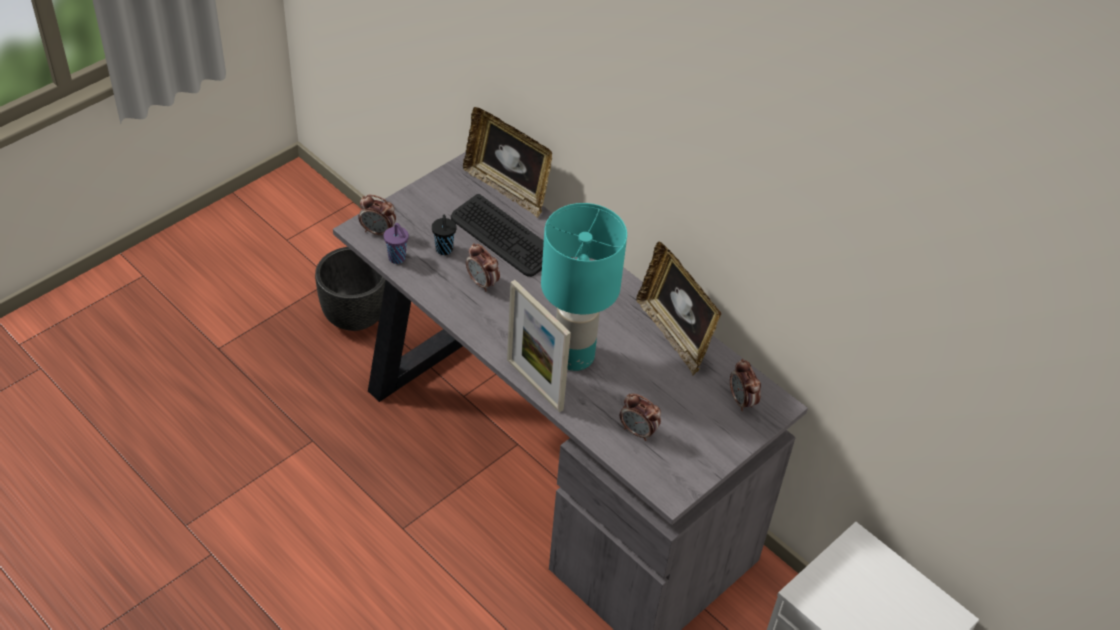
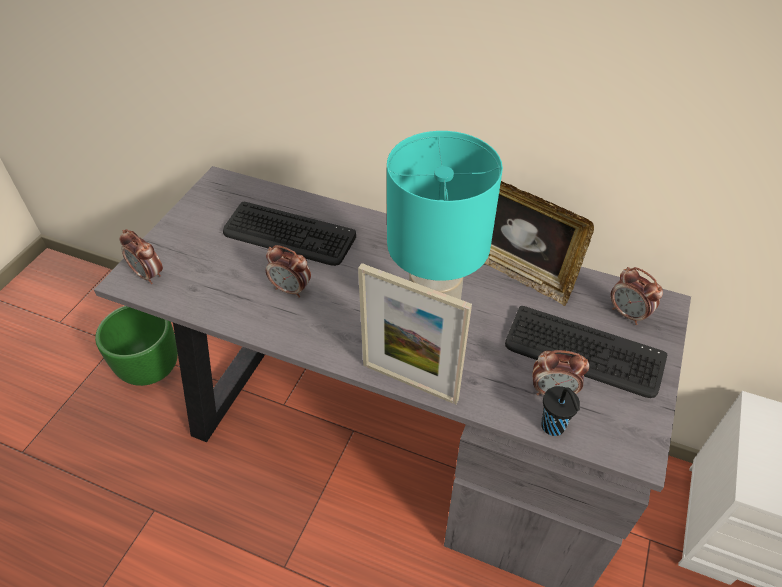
camera: 20 degrees left, 0 degrees up
black planter [315,247,386,331] -> green planter [95,306,178,386]
alarm clock [358,195,396,235] -> alarm clock turned 45 degrees clockwise [120,229,163,284]
purple cup [384,223,409,264] -> none
black cup [432,215,457,255] -> black cup moved to [541,386,580,436]
picture frame [463,107,552,218] -> none
none -> keyboard [505,306,667,398]

